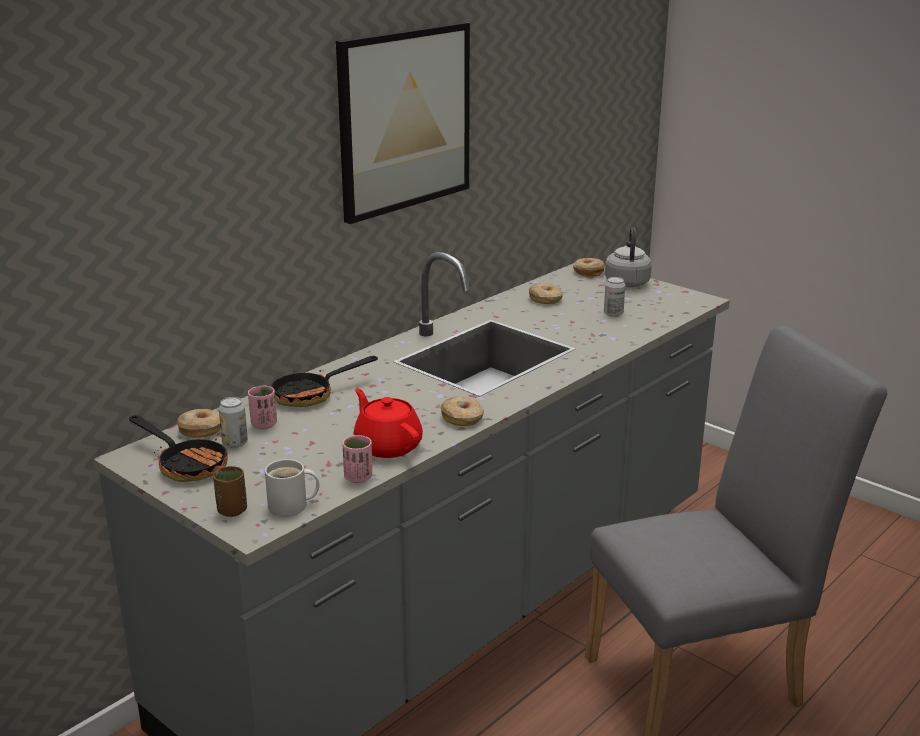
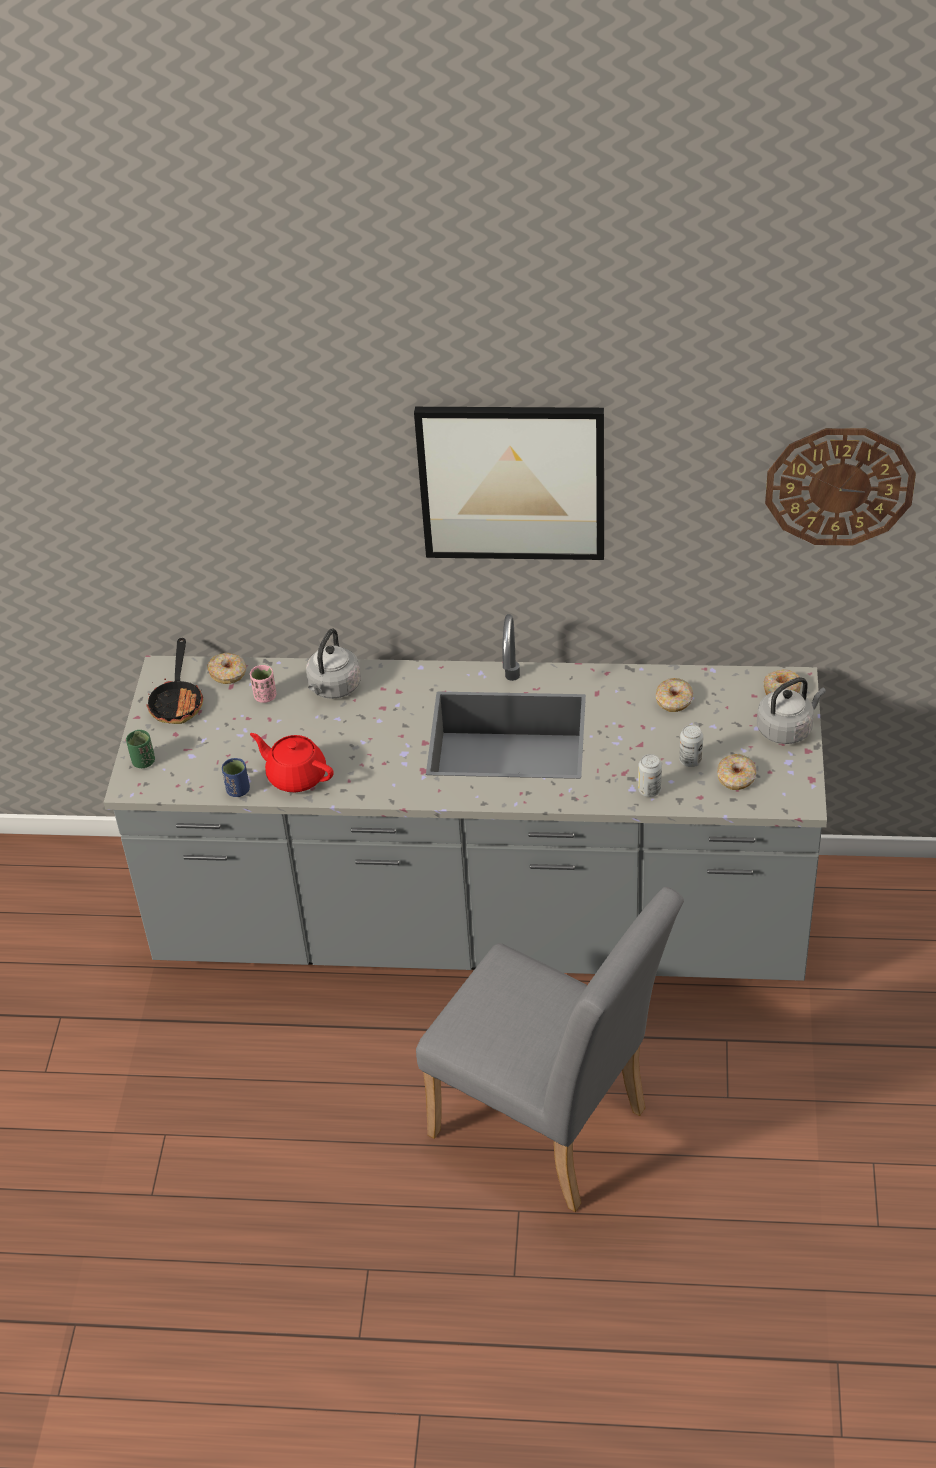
camera: 55 degrees right, 20 degrees up
brown cup [213,466,247,517] -> green cup [126,730,155,768]
can [219,397,248,448] -> can moved to [638,754,662,797]
white mug [265,459,319,516] -> none
frying pan [271,356,378,407] -> grey kettle [306,628,361,699]
pink cup [343,435,372,483] -> blue cup [222,758,250,797]
red teapot [354,388,423,458] -> red teapot turned 75 degrees counterclockwise [250,733,333,792]
donut [441,397,484,426] -> donut moved to [717,754,756,790]
none -> wall clock [765,428,916,545]

